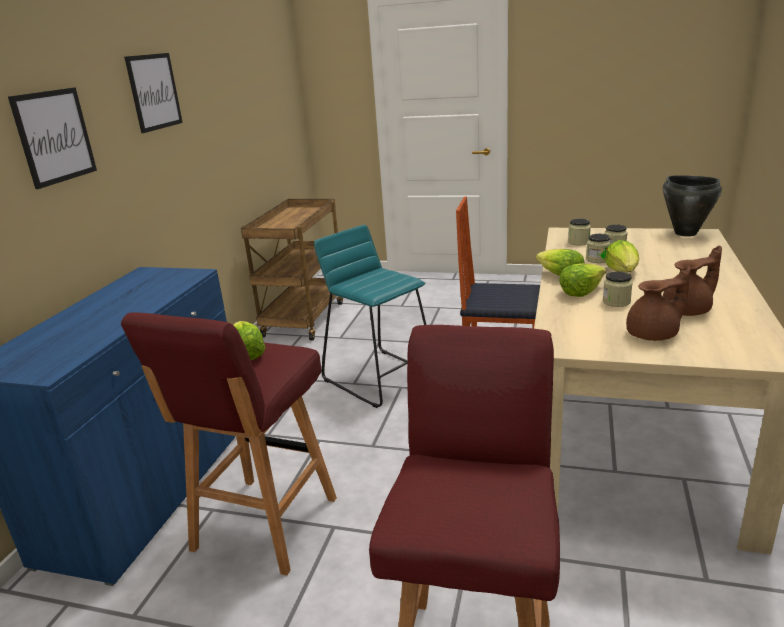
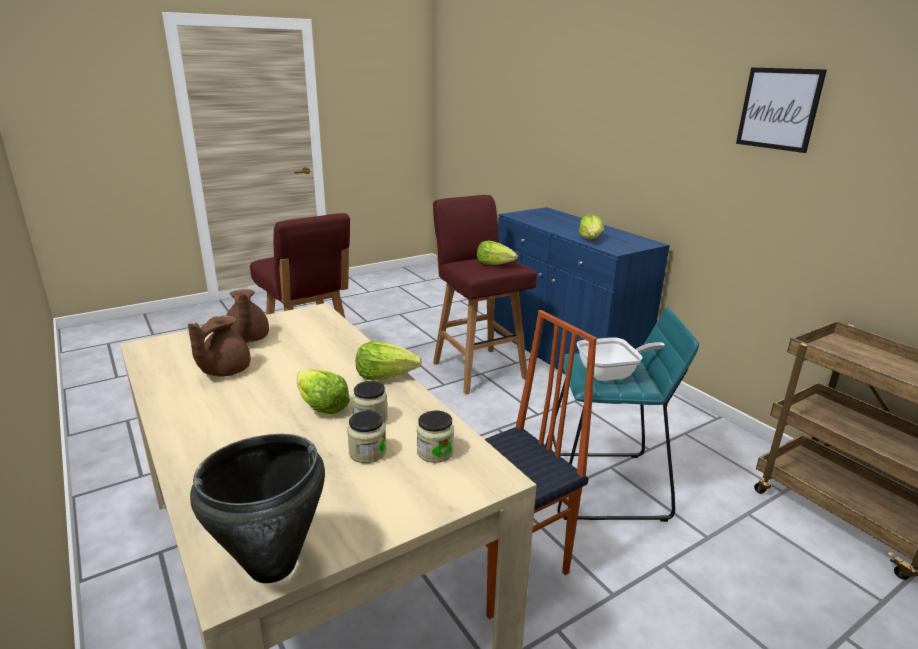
camera: 130 degrees right, 0 degrees up
picture [8,87,97,189] -> none
lettuce [559,263,606,297] -> lettuce moved to [578,214,604,239]
jar [603,271,633,307] -> none
brown teapot [626,266,691,341] -> brown teapot turned 45 degrees counterclockwise [226,289,269,343]
none -> frying pan [577,337,665,381]

